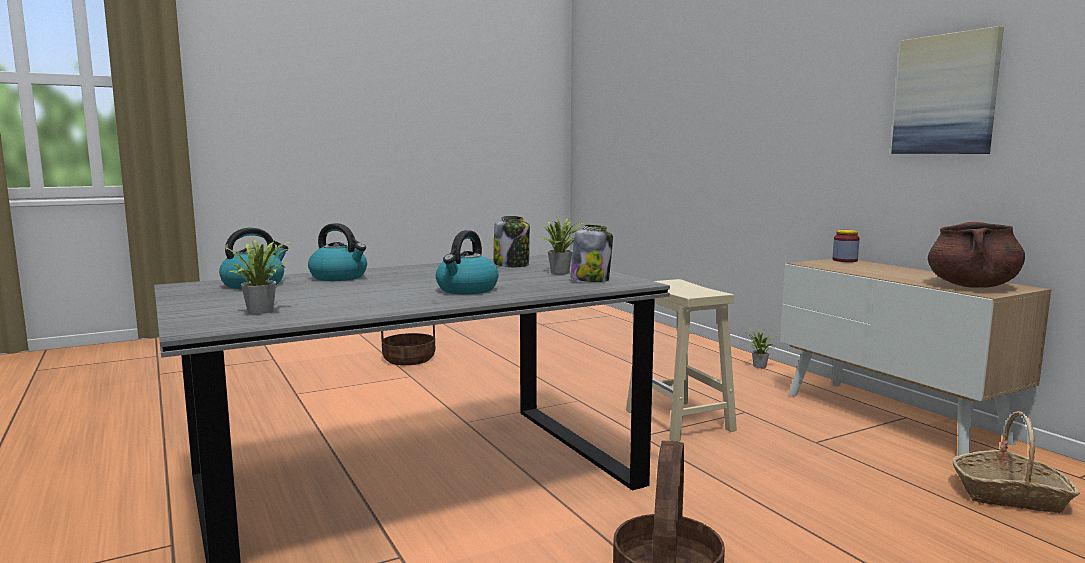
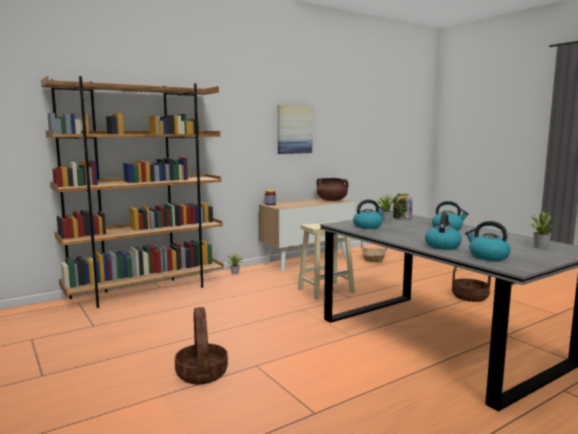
camera: 95 degrees left, 0 degrees up
jar [494,216,530,267] -> kettle [353,199,385,229]
none -> brown bookcase [41,76,224,308]

